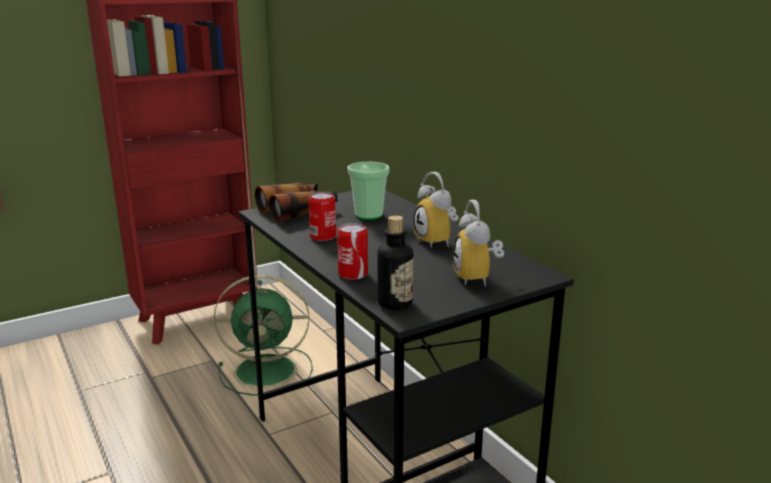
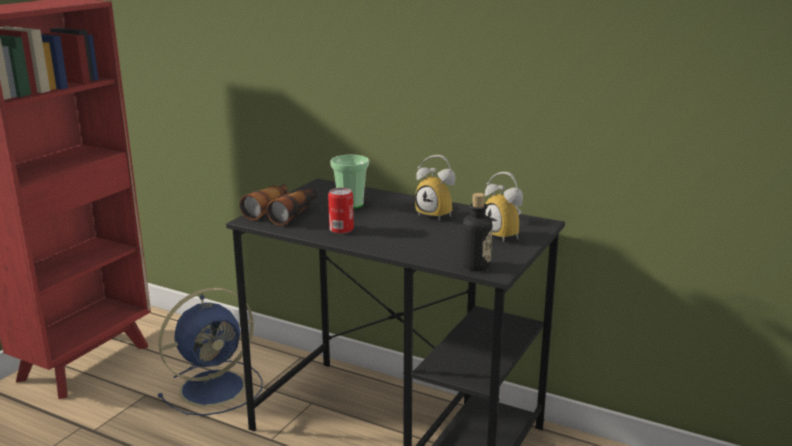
camera: 30 degrees left, 0 degrees up
green fan [214,275,313,396] -> blue fan [157,287,263,416]
can [337,223,368,280] -> none

